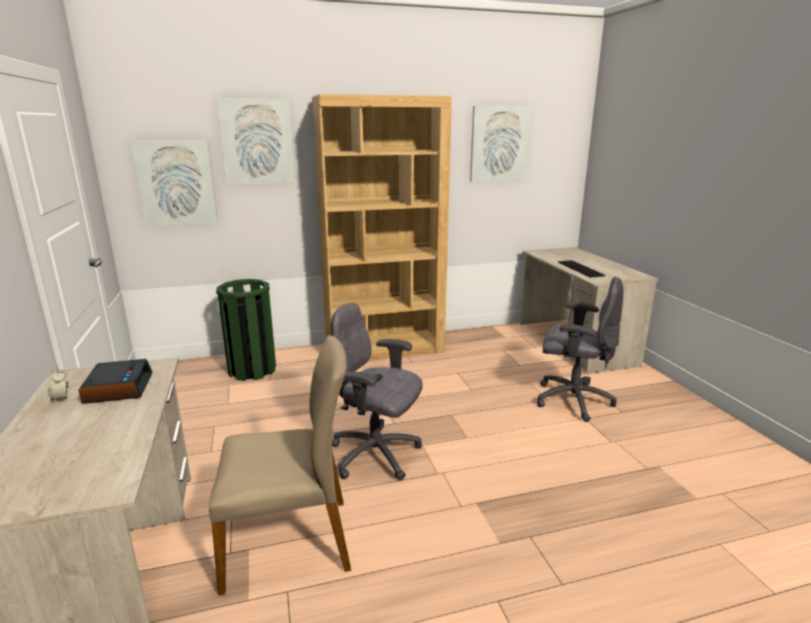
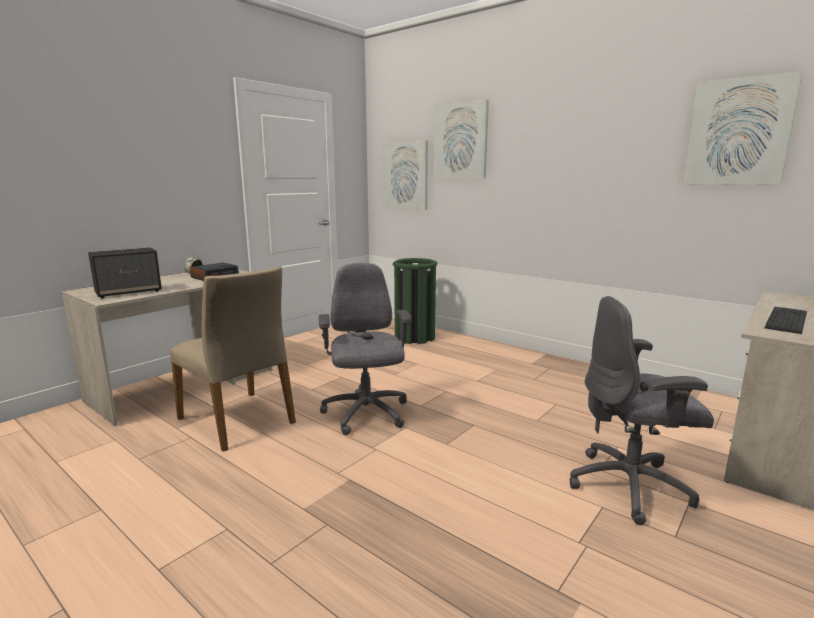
camera: 55 degrees right, 5 degrees down
brown bookcase [312,94,452,361] -> none
grey office chair [537,277,623,422] -> grey office chair turned 105 degrees clockwise [569,296,714,525]
none -> speaker [88,247,162,298]

